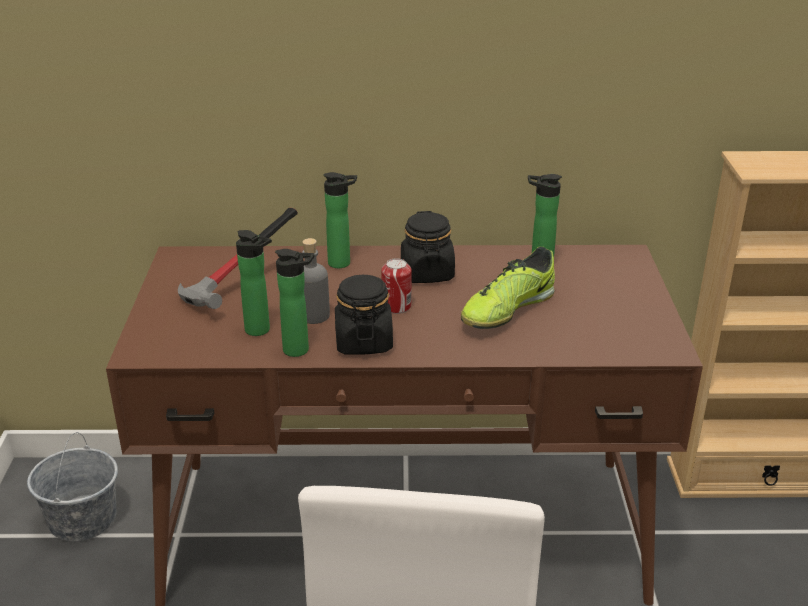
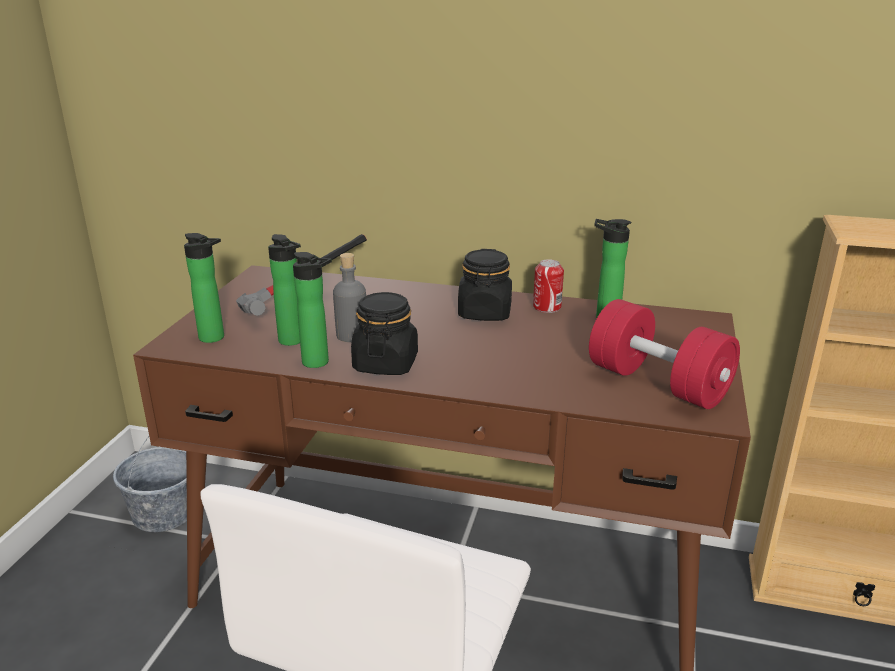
camera: 15 degrees right, 5 degrees down
bottle [323,172,357,268] -> bottle moved to [184,233,224,343]
can [381,258,412,314] -> can moved to [533,259,564,313]
shoe [461,246,555,329] -> none
none -> red dumbbell [589,299,740,409]

